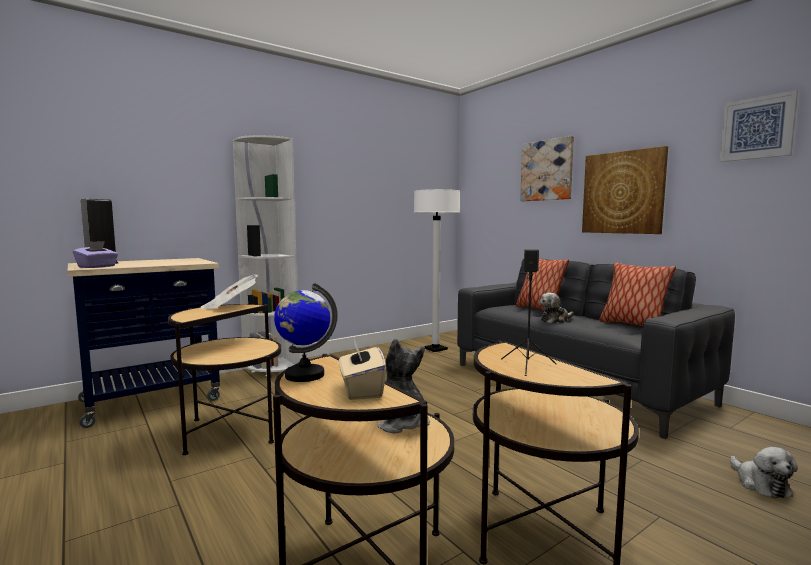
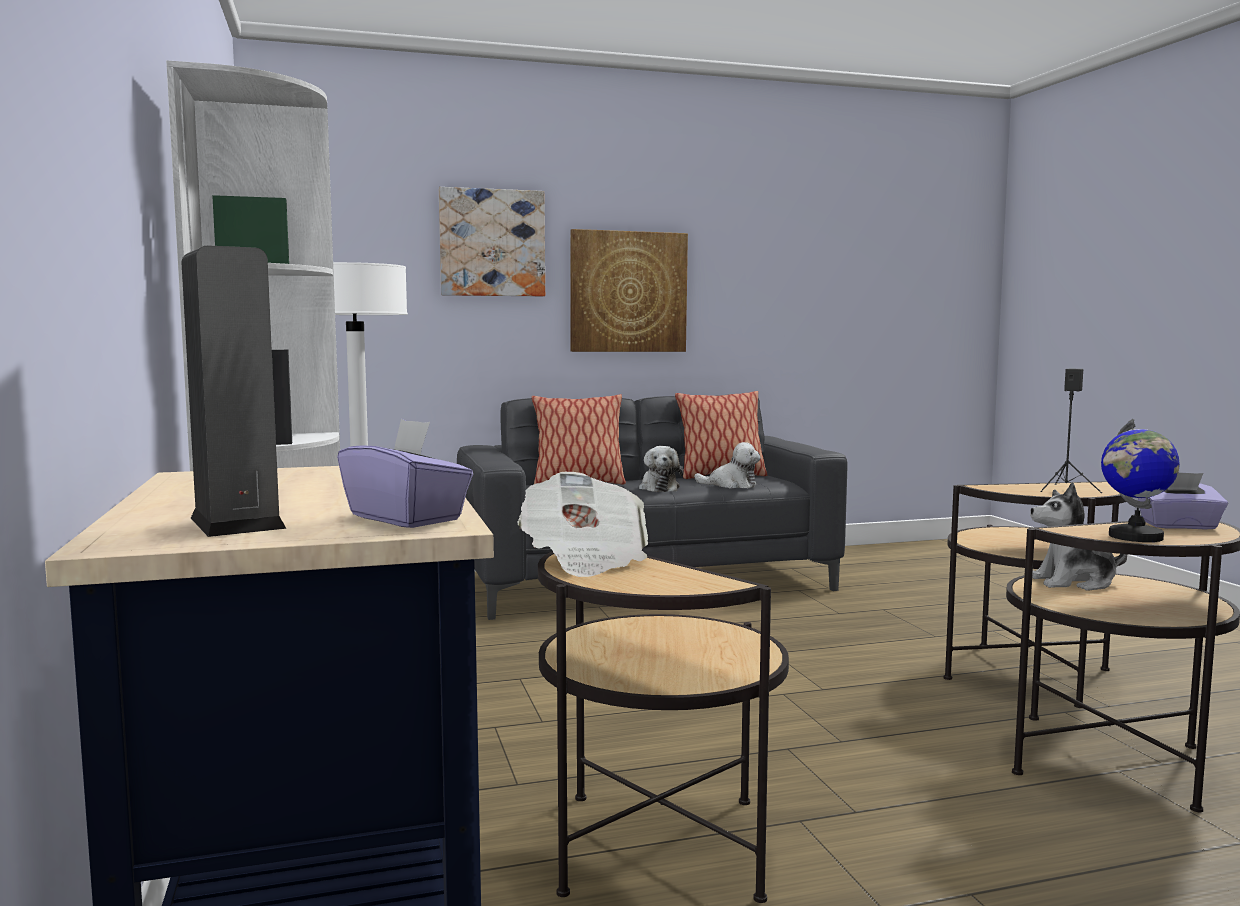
camera: 70 degrees left, 0 degrees up
beige tissue box [339,338,386,400] -> purple tissue box [1138,473,1228,529]
picture [719,90,798,162] -> none
plush toy [730,447,798,498] -> plush toy moved to [694,442,761,489]

